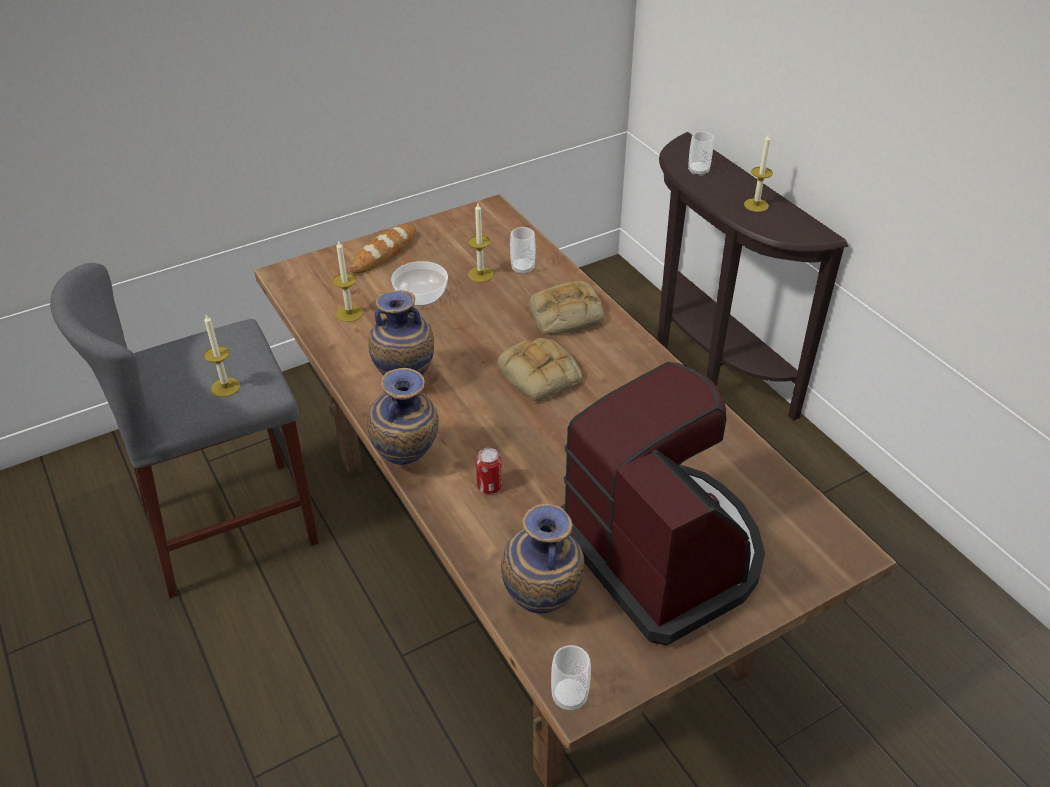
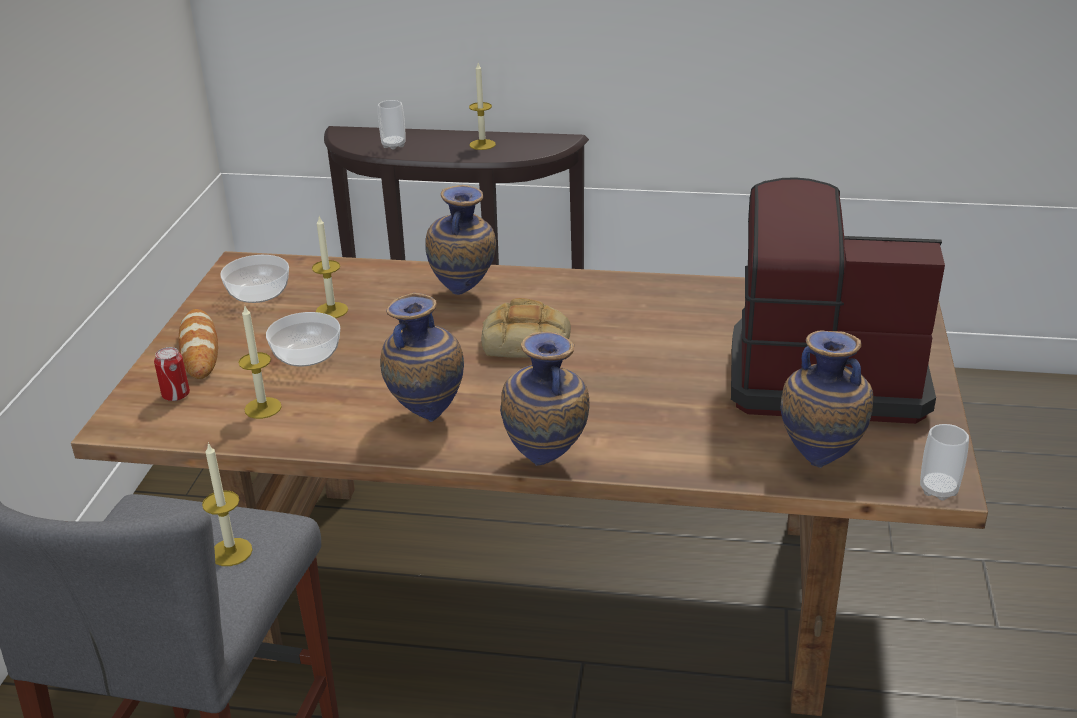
camera: 50 degrees left, 10 degrees down
can [476,448,502,494] -> can moved to [154,347,190,401]
cup [510,227,535,274] -> none
bread [530,281,604,335] -> vase [425,185,496,295]
none -> bowl [220,255,289,303]

